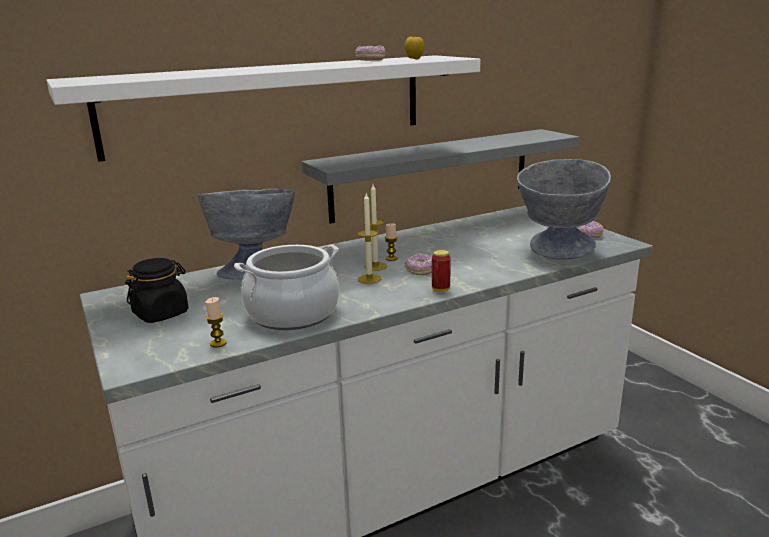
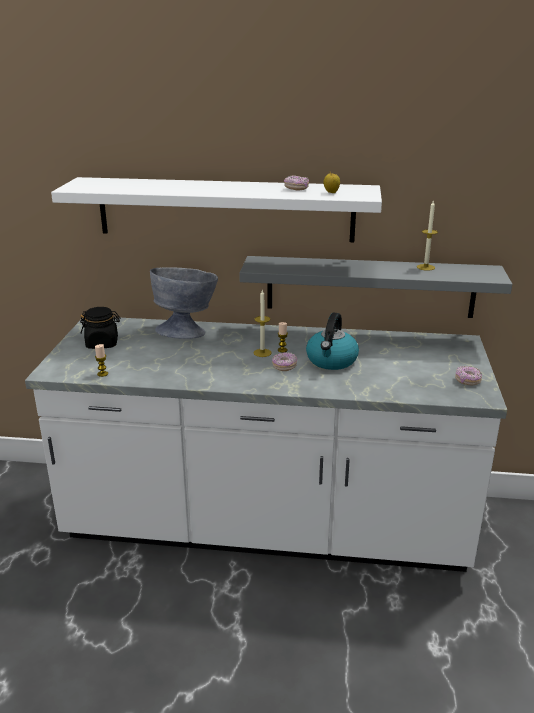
camera: 35 degrees right, 5 degrees up
cooking pot [234,244,339,330] -> none
candle [357,193,381,284] -> candle moved to [417,201,438,271]
can [432,250,451,292] -> none
grey bowl [517,159,611,260] -> none
none -> kettle [306,313,359,370]

